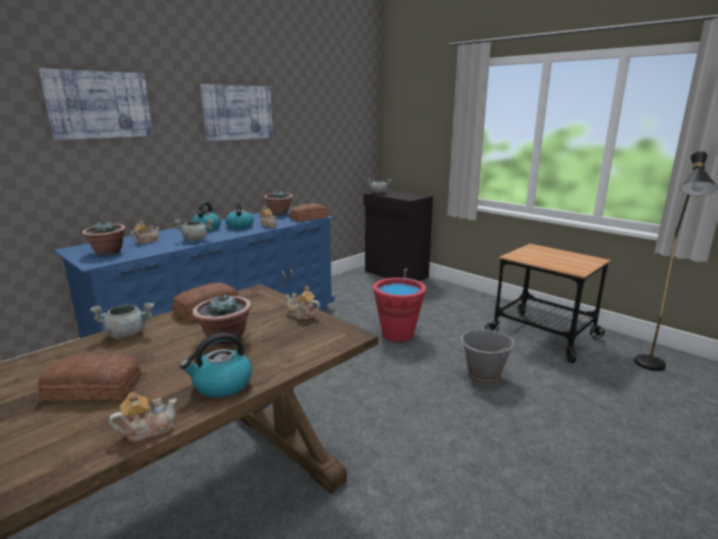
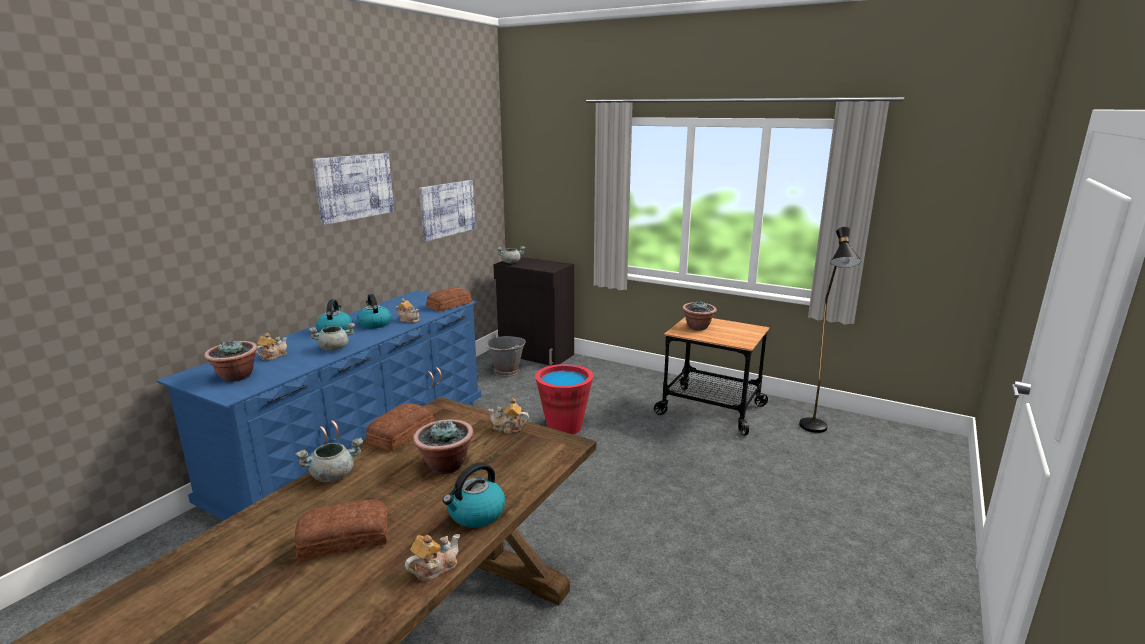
camera: 15 degrees left, 0 degrees up
picture [38,68,153,140] -> picture moved to [419,180,475,241]
potted plant [264,191,293,215] -> potted plant moved to [682,301,717,330]
grey bucket [461,326,514,386] -> grey bucket moved to [486,334,526,377]

